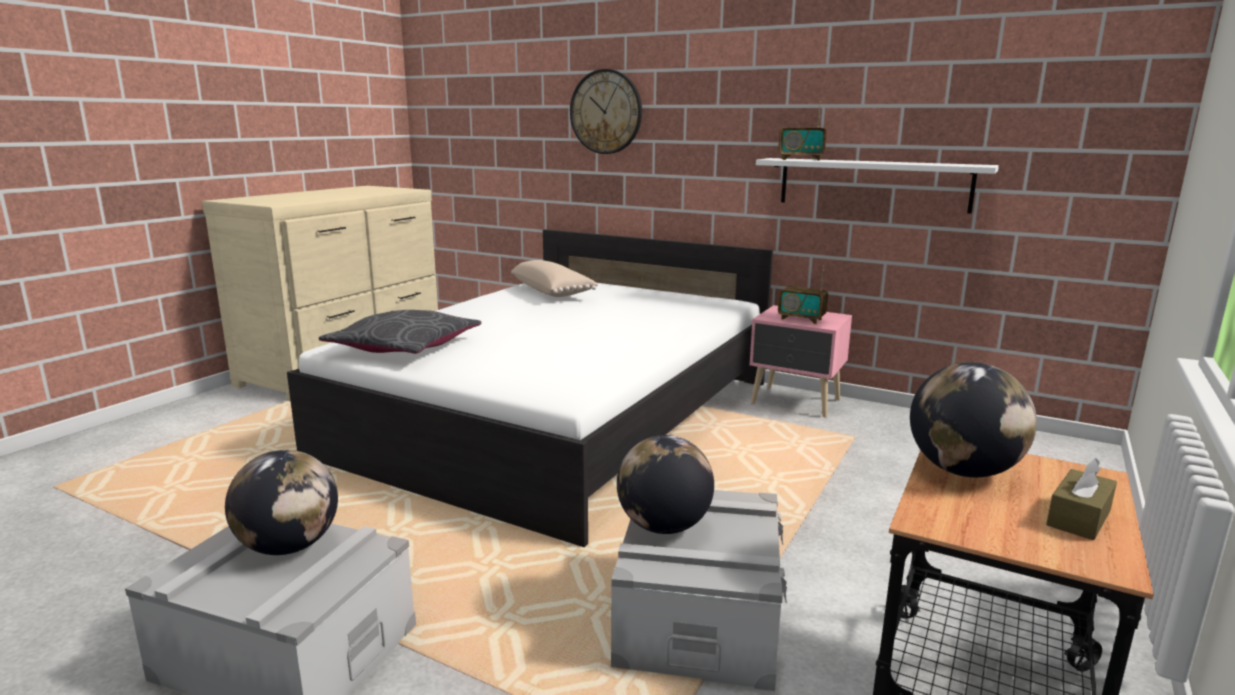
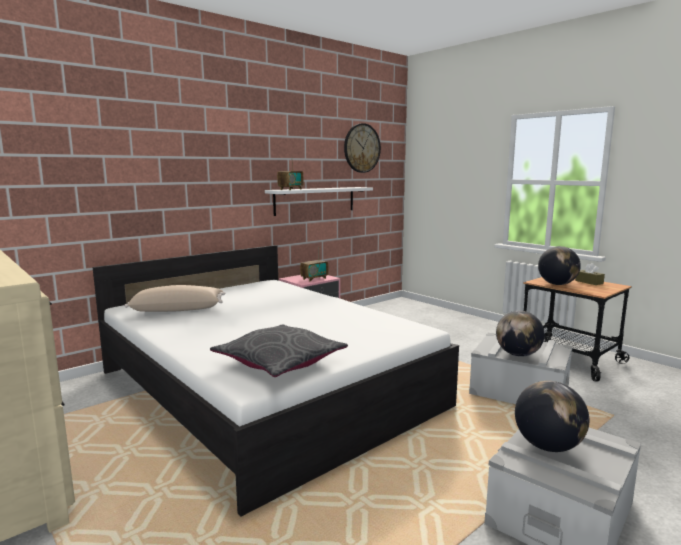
camera: 70 degrees left, 5 degrees down
wall clock [570,69,642,154] -> wall clock moved to [344,123,381,173]

